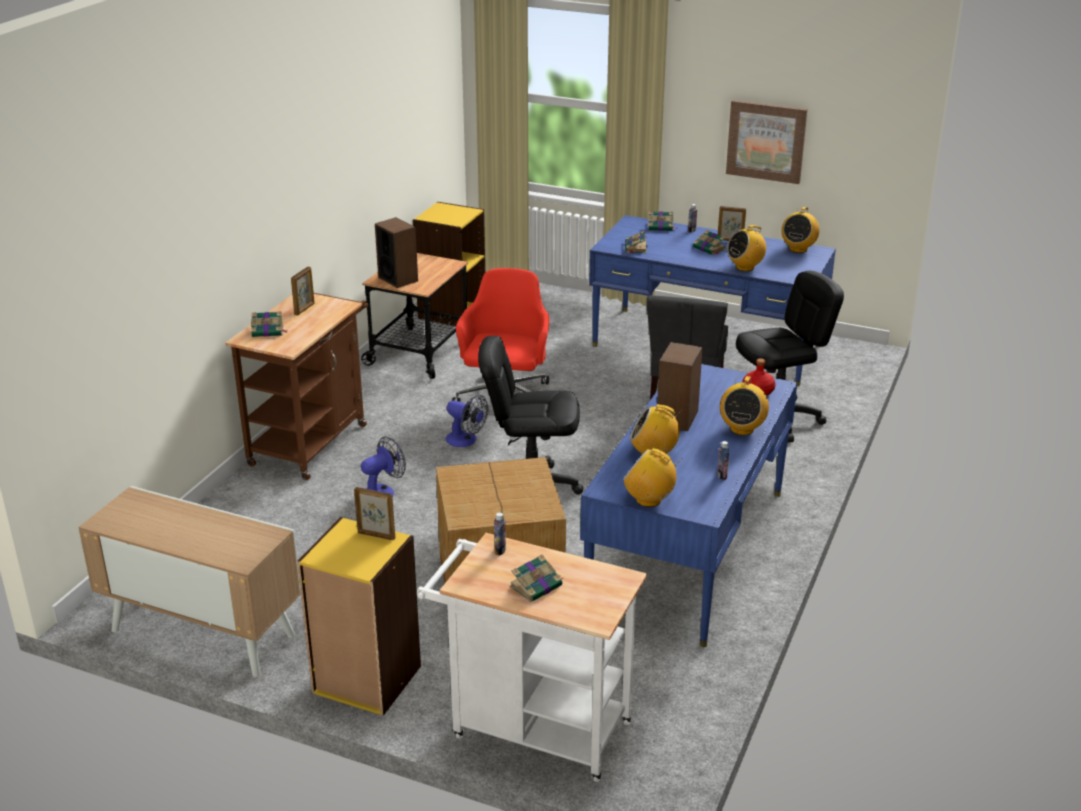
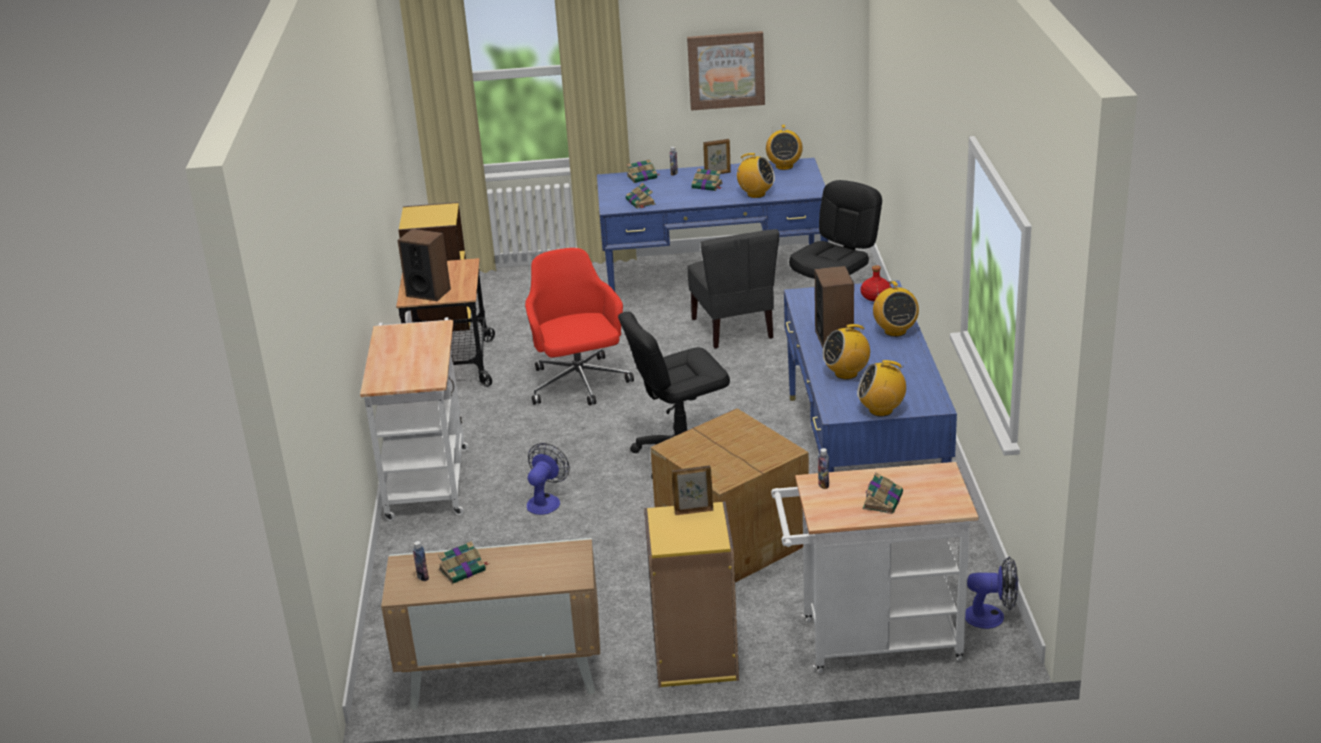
camera: 25 degrees left, 0 degrees up
brown cart [225,291,368,480] -> white cart [360,317,469,521]
book [251,311,288,337] -> book moved to [438,541,488,584]
picture frame [291,267,315,316] -> none
fan [446,395,488,447] -> fan moved to [965,557,1018,629]
bottle [717,441,729,480] -> bottle moved to [413,541,429,581]
radio [727,225,766,271] -> radio turned 105 degrees counterclockwise [733,153,775,198]

